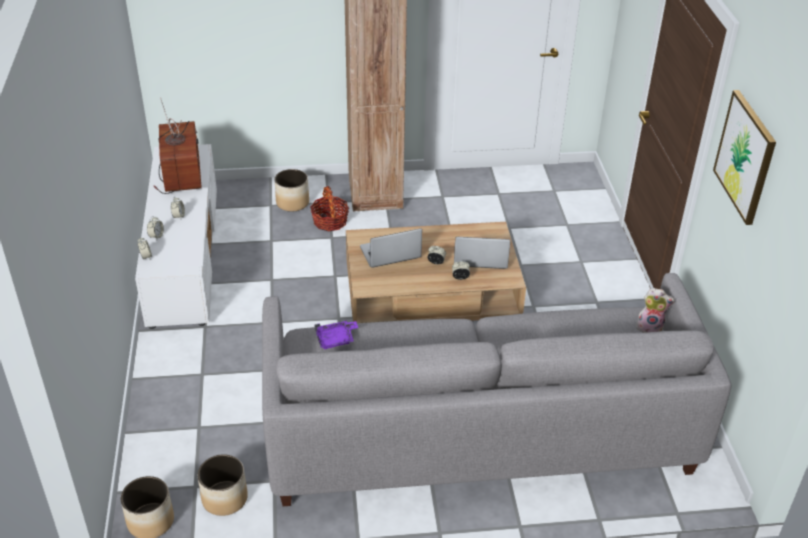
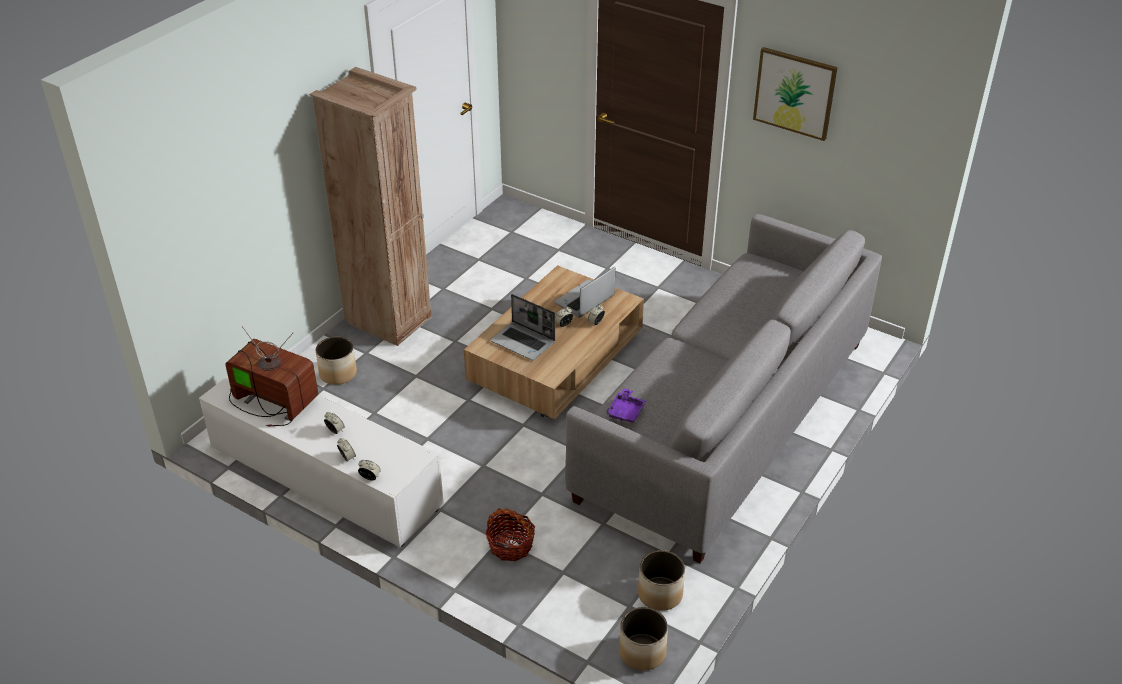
camera: 50 degrees left, 0 degrees up
basket [310,186,349,231] -> basket moved to [485,508,535,561]
laptop [360,228,422,267] -> laptop turned 75 degrees counterclockwise [491,294,555,360]
plush toy [636,288,675,333] -> none

